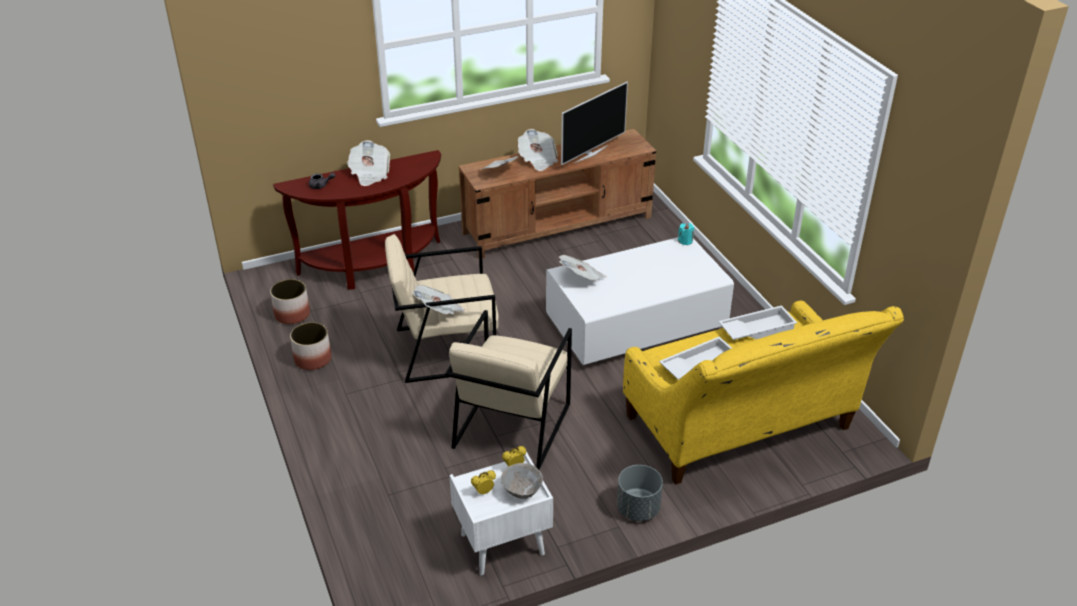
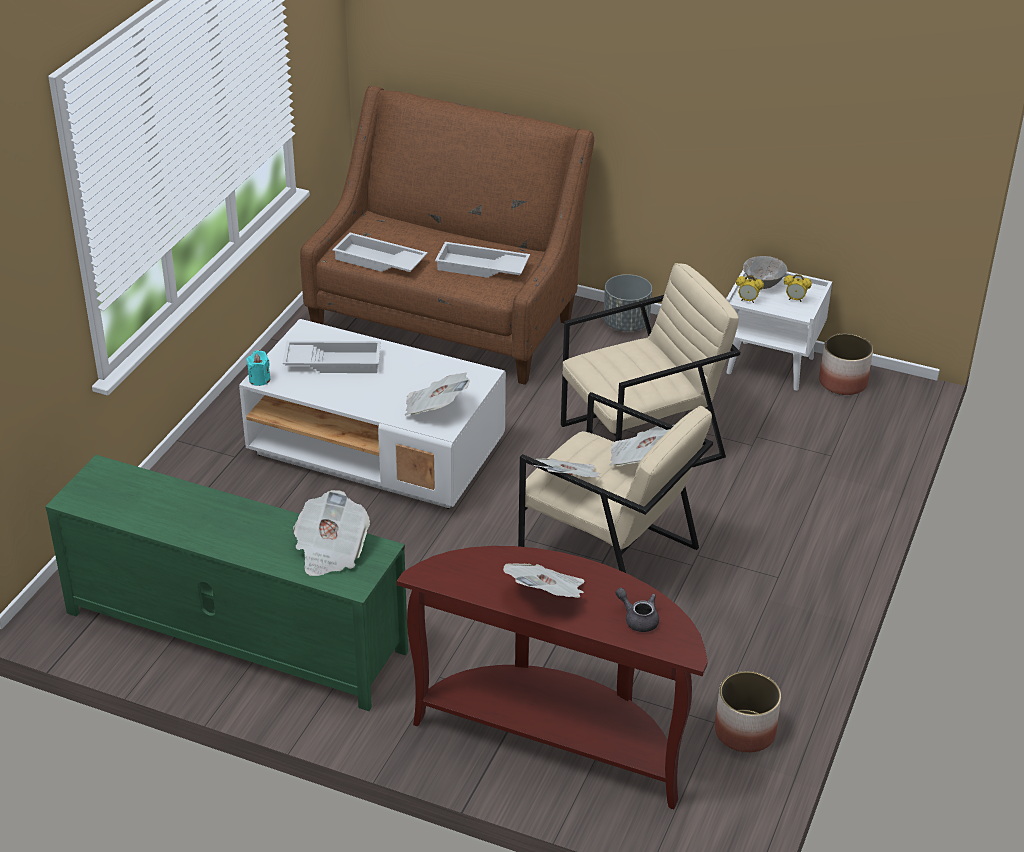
camera: 135 degrees left, 0 degrees up
planter [290,322,332,370] -> planter moved to [819,333,873,395]
brown tv stand [459,129,656,259] -> green tv stand [45,455,408,711]
newspaper [518,129,558,171] -> newspaper moved to [533,458,600,478]
television [561,82,628,165] -> none
yellow sofa [623,301,904,485] -> brown sofa [300,86,594,385]
none -> white tray [283,341,381,373]

